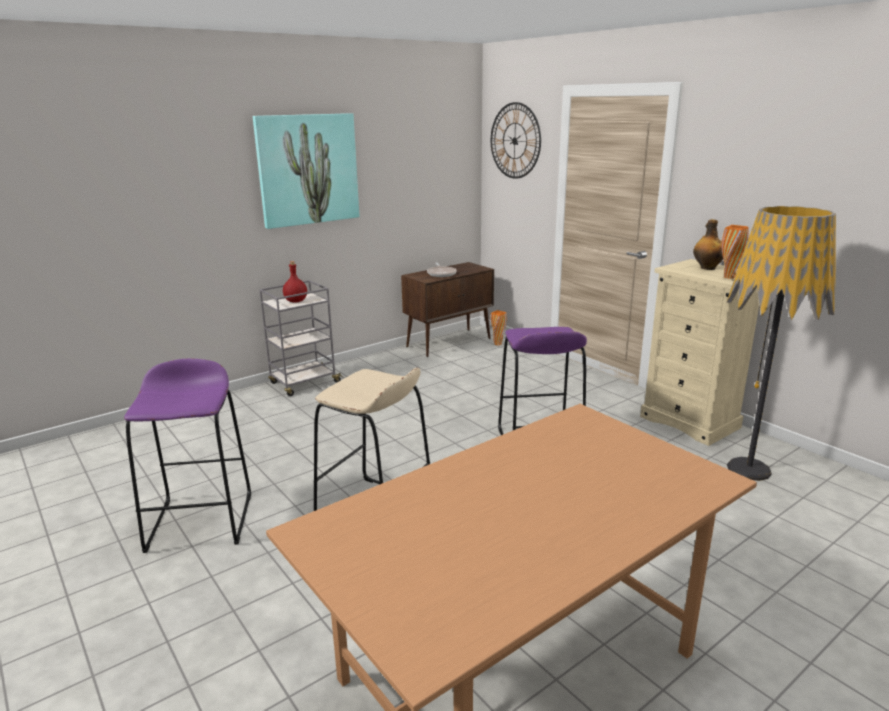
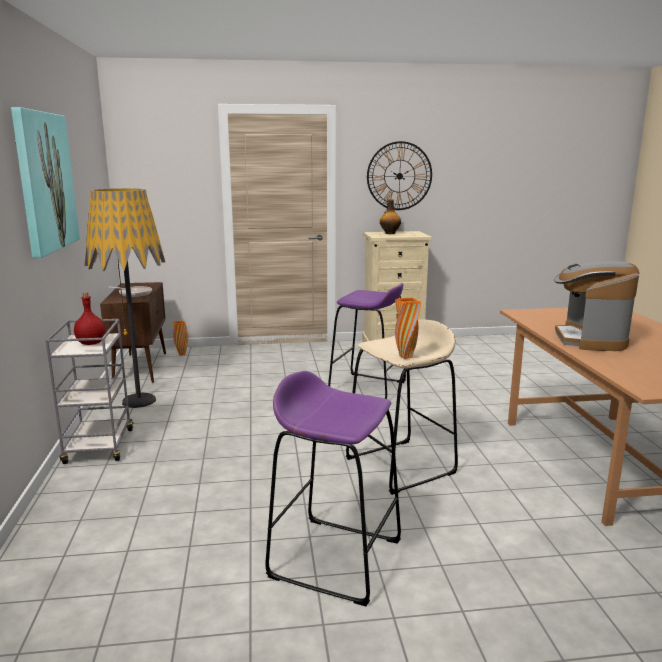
camera: 60 degrees left, 5 degrees down
wall clock [491,102,541,179] -> wall clock moved to [367,141,432,210]
orange vase [722,225,749,279] -> orange vase moved to [395,297,421,359]
floor lamp [727,206,836,481] -> floor lamp moved to [84,188,165,408]
none -> coffee machine [554,261,640,351]

